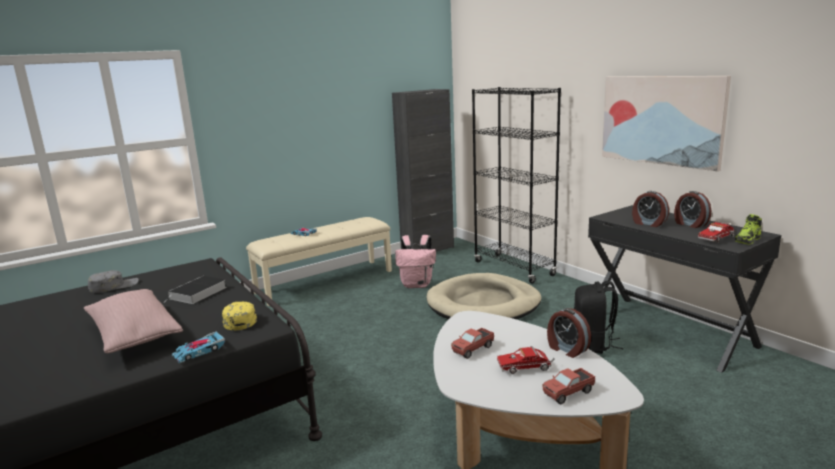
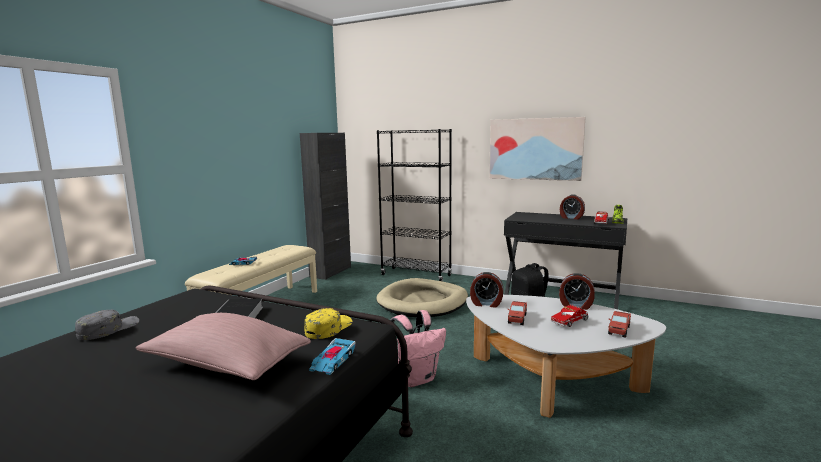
camera: 30 degrees left, 5 degrees down
yellow cap [222,302,257,330] -> yellow cap turned 75 degrees clockwise [304,308,352,339]
pink backpack [395,235,436,288] -> pink backpack moved to [390,310,446,387]
alarm clock [632,191,669,227] -> alarm clock moved to [470,272,503,308]

